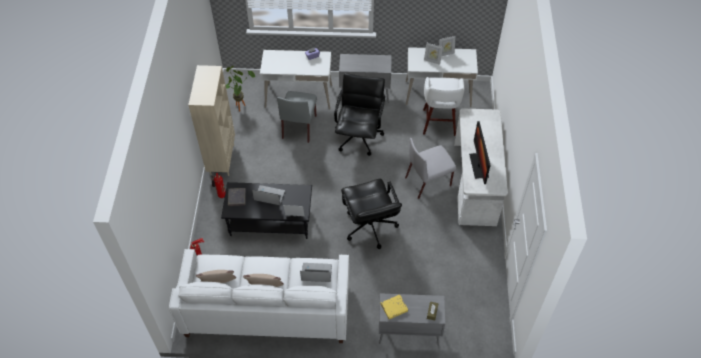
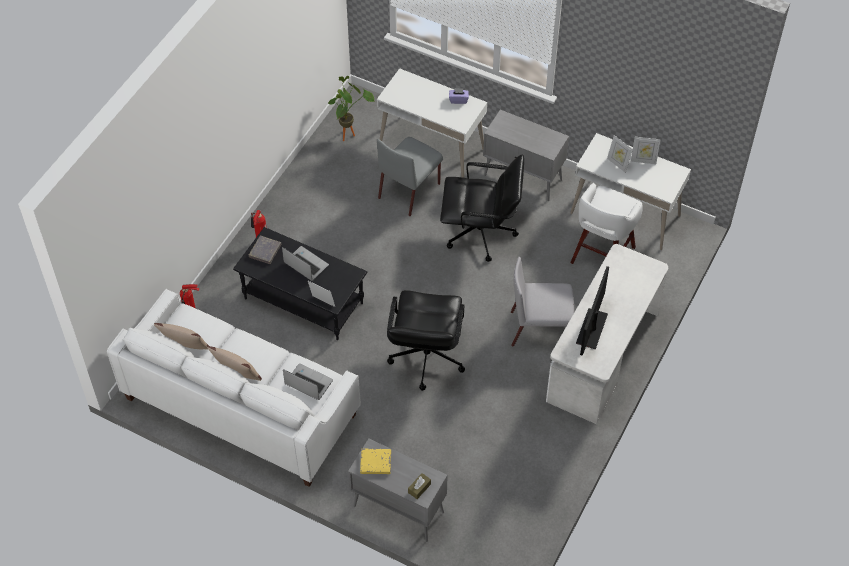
camera: 25 degrees right, 0 degrees up
beige bookcase [188,65,235,176] -> none
black office chair [334,73,385,156] -> black office chair turned 60 degrees clockwise [440,154,524,262]

